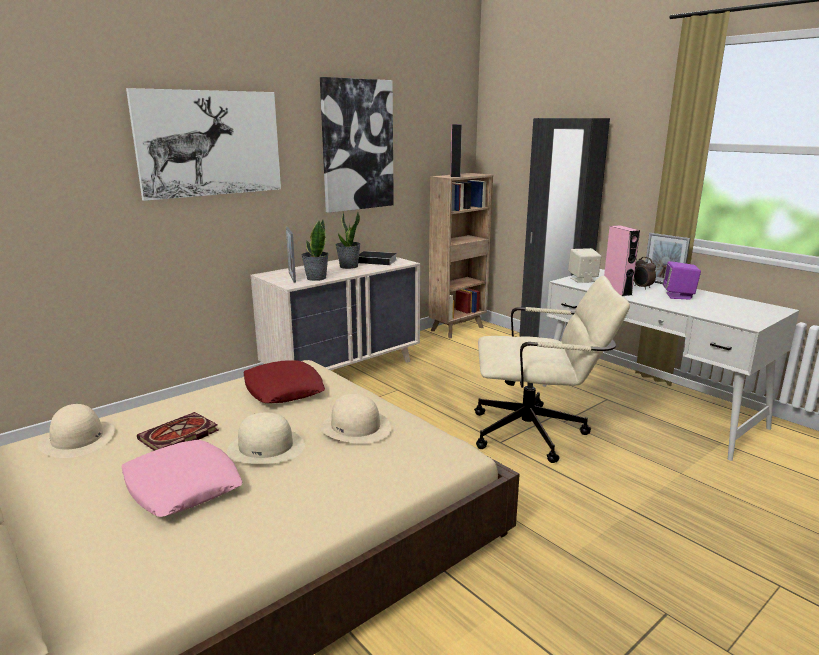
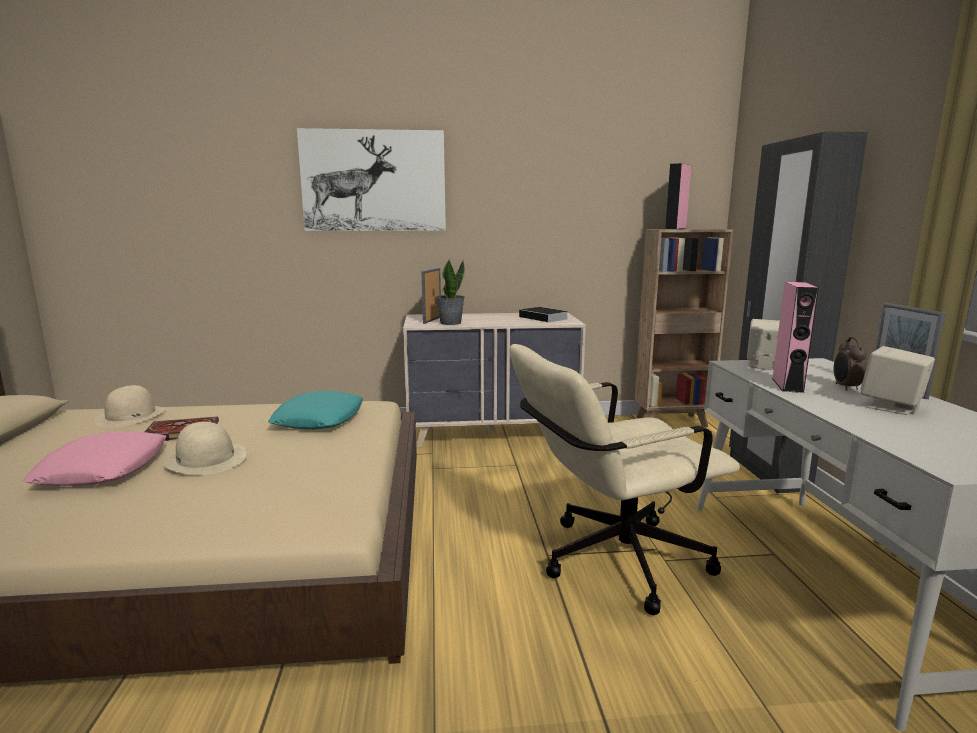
camera: 35 degrees right, 5 degrees down
red pillow [243,360,325,403] -> turquoise pillow [268,391,363,429]
picture [320,77,394,213] -> none
beige hat [321,394,391,444] -> none
potted plant [336,211,361,269] -> none
beige office chair [474,276,630,463] -> beige office chair turned 120 degrees clockwise [509,344,740,615]
purple speaker [663,261,701,299] -> beige speaker [860,346,935,415]

